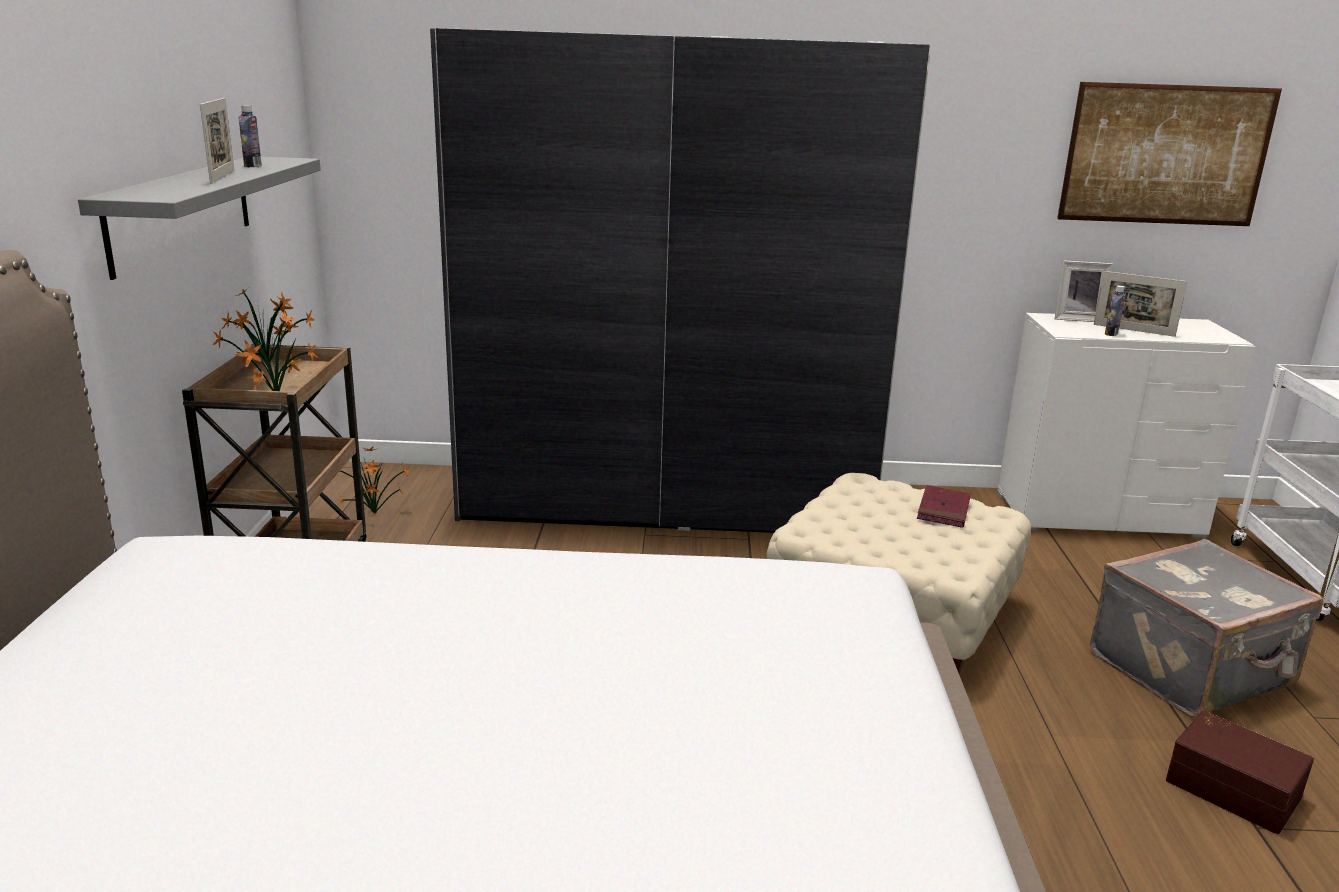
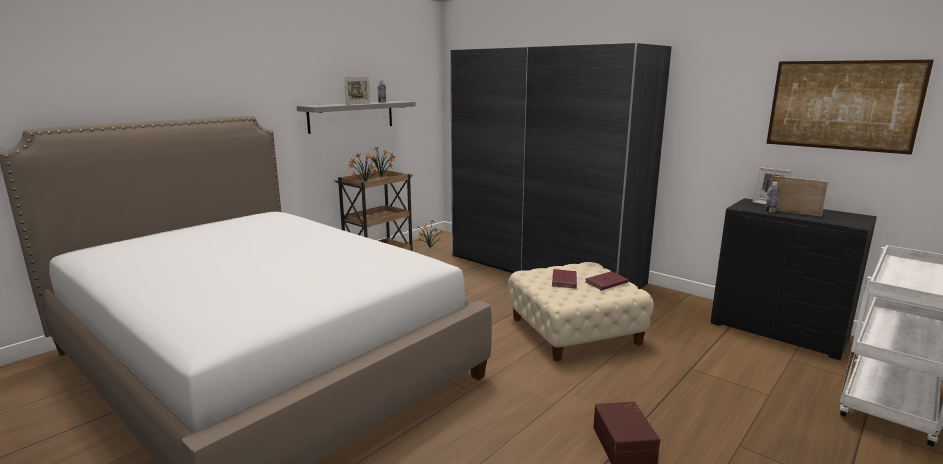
camera: 40 degrees right, 5 degrees down
white dresser [997,313,1256,538] -> black dresser [711,198,877,360]
grey suitcase [1090,538,1323,717] -> none
picture frame [1094,271,1188,337] -> picture frame turned 150 degrees clockwise [770,175,829,217]
none -> red book [552,269,577,288]

